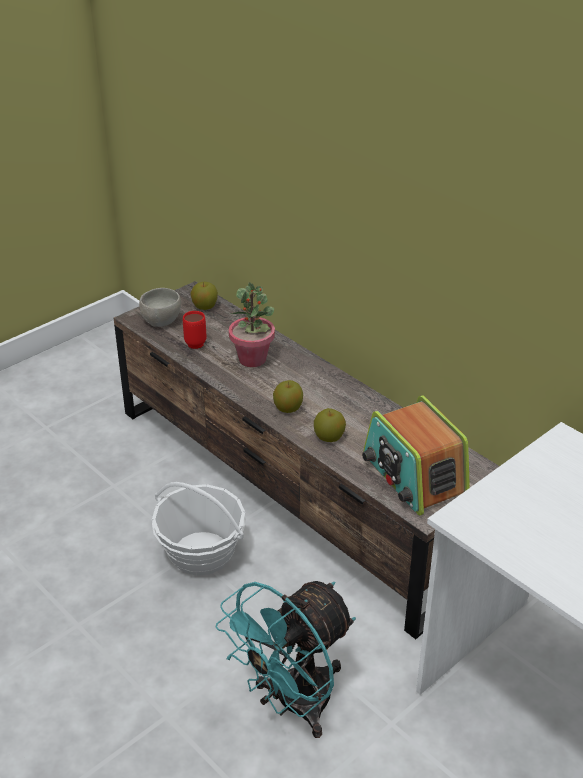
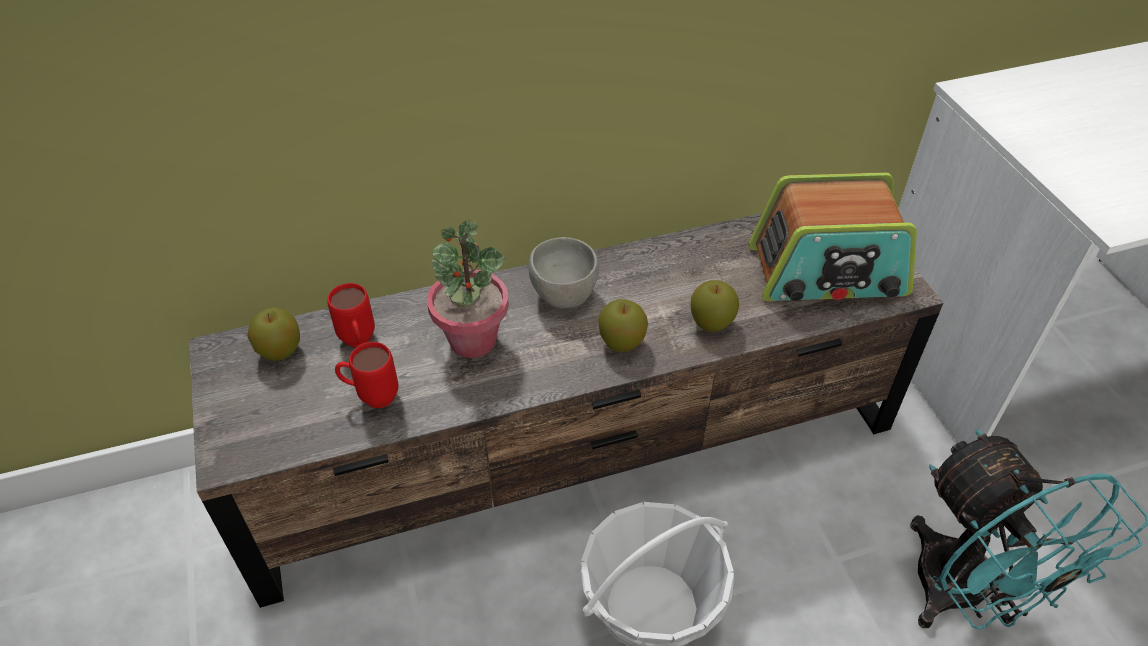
camera: 65 degrees left, 10 degrees up
grey bowl [139,288,181,327] -> grey bowl moved to [528,237,599,308]
none -> red mug [327,283,375,347]

